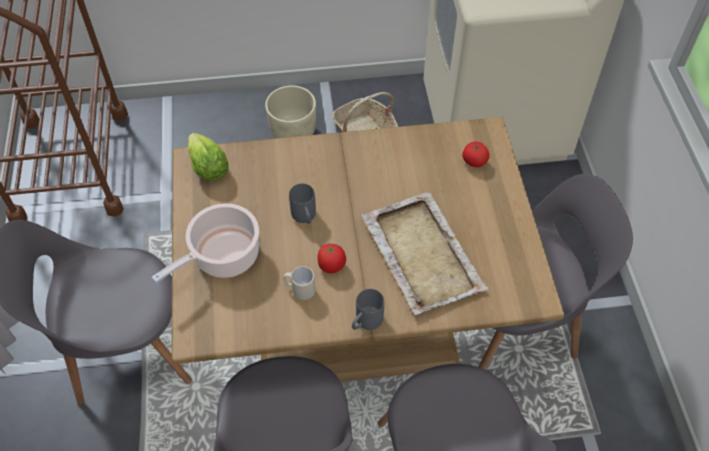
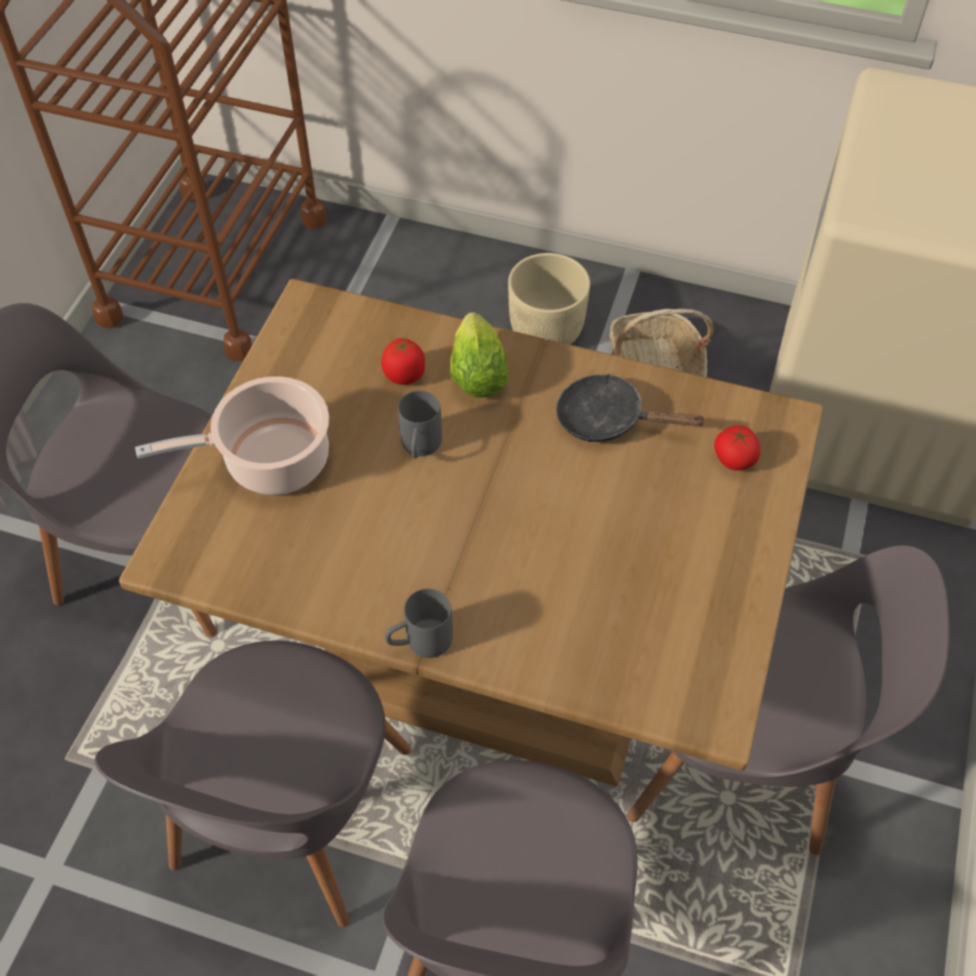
camera: 25 degrees right, 0 degrees up
lettuce [188,133,229,181] -> lettuce moved to [450,312,508,397]
beige mug [283,266,316,300] -> none
tomato [317,244,346,273] -> tomato moved to [381,337,425,385]
beige tray [361,192,488,315] -> none
none -> black frying pan [556,373,706,442]

